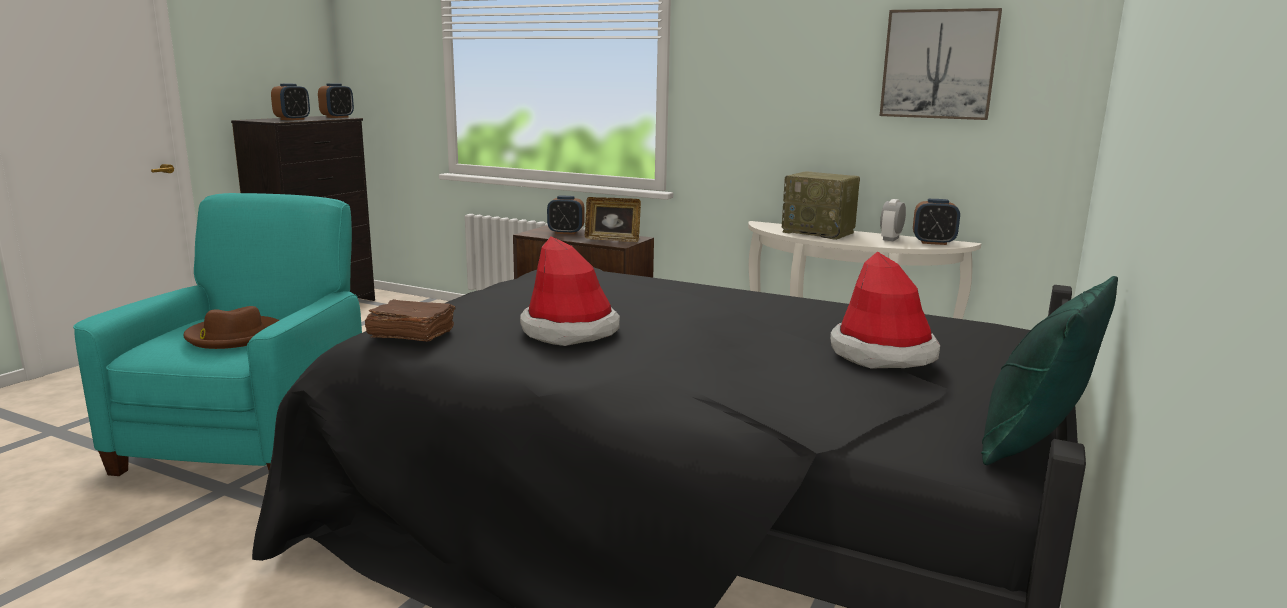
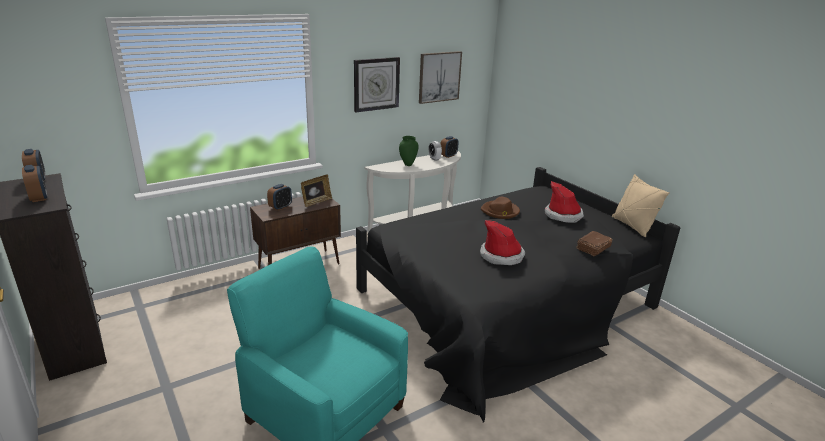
camera: 60 degrees left, 10 degrees up
brown hat [183,306,279,349] -> brown hat moved to [481,197,520,219]
brown book [365,299,456,342] -> brown book moved to [576,231,613,256]
radio [782,171,860,240] -> green vase [399,136,418,166]
green pillow [981,276,1118,465] -> beige pillow [612,174,670,237]
none -> wall clock [354,57,400,112]

